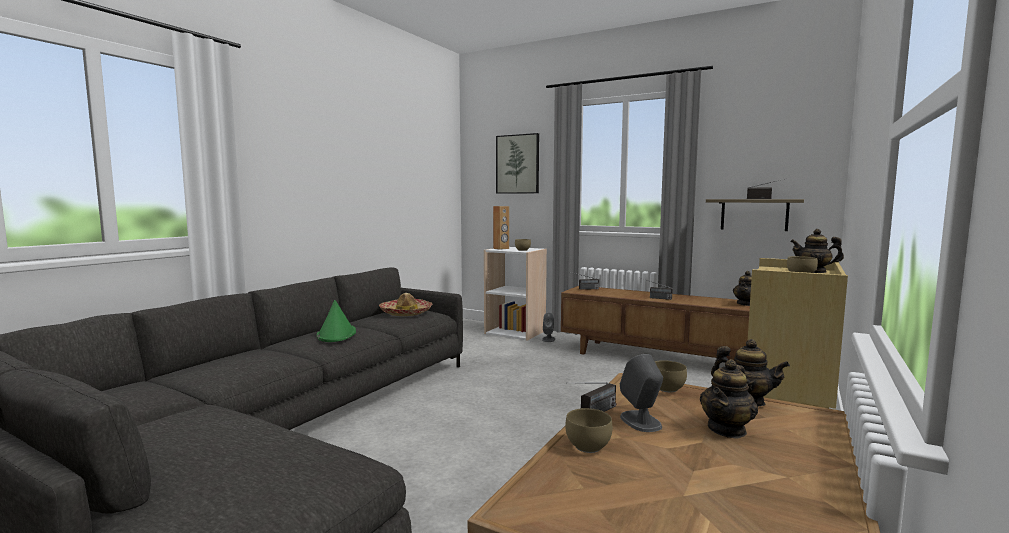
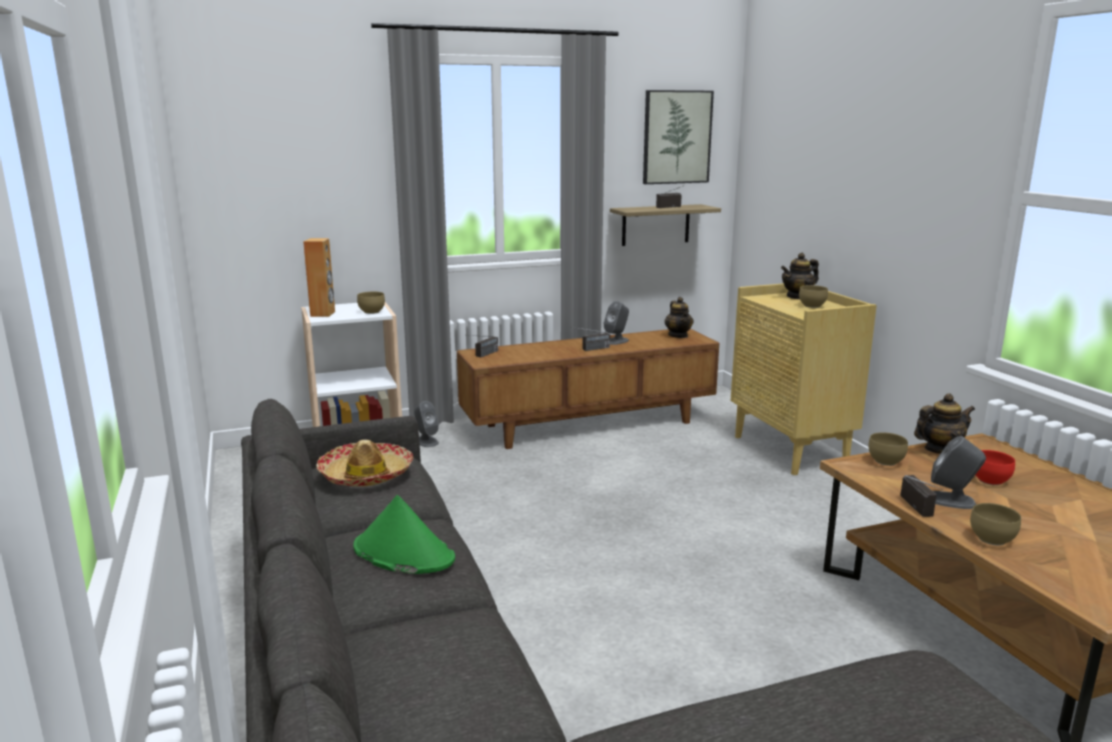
camera: 50 degrees left, 10 degrees up
picture [496,133,539,194] -> picture moved to [643,90,714,184]
teapot [700,359,758,439] -> red bowl [976,450,1015,485]
none -> grey speaker [604,301,629,345]

